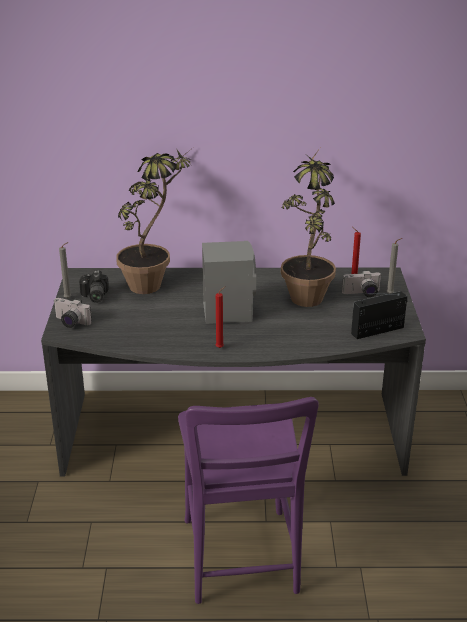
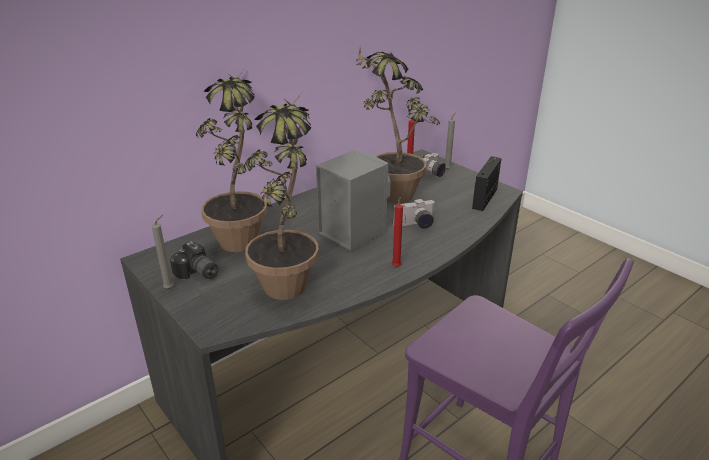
camera: 40 degrees left, 0 degrees up
camera [53,298,92,328] -> camera moved to [393,198,436,229]
none -> potted plant [243,90,319,300]

